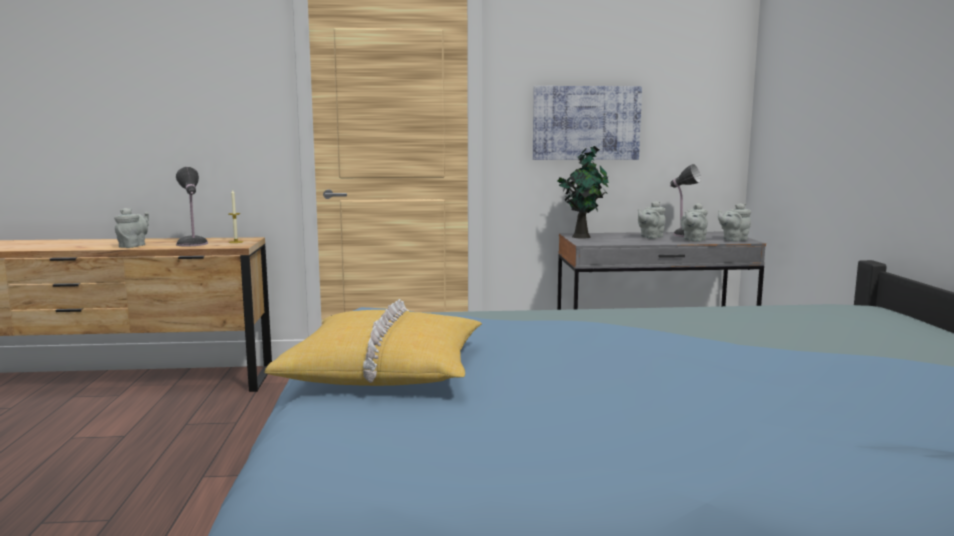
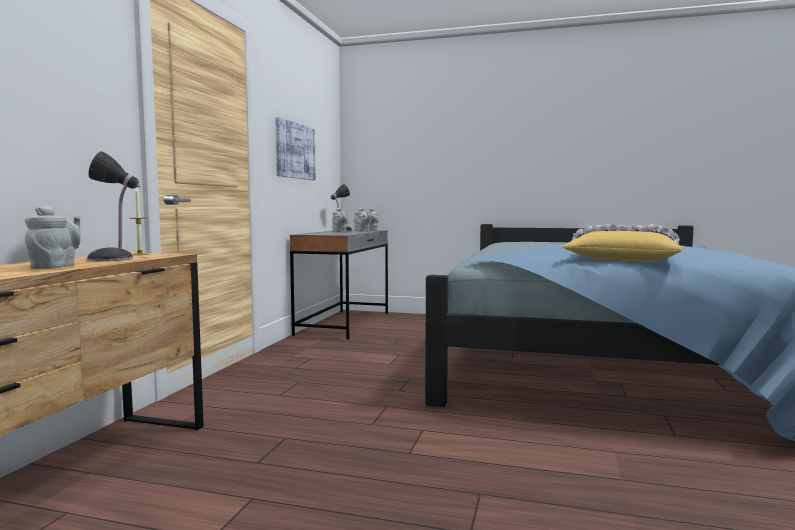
camera: 70 degrees left, 5 degrees down
grey teapot [114,208,149,248] -> grey teapot turned 60 degrees clockwise [25,205,81,269]
potted plant [557,146,609,238] -> none

